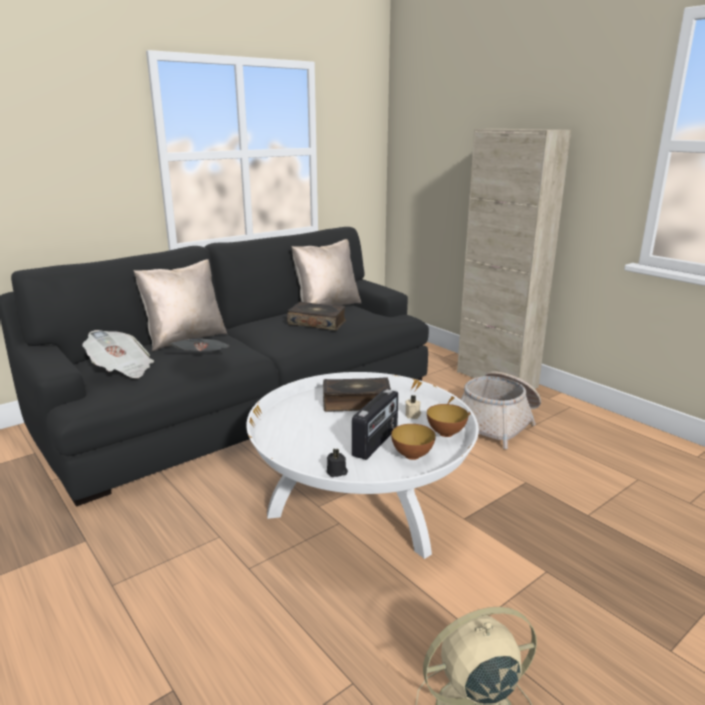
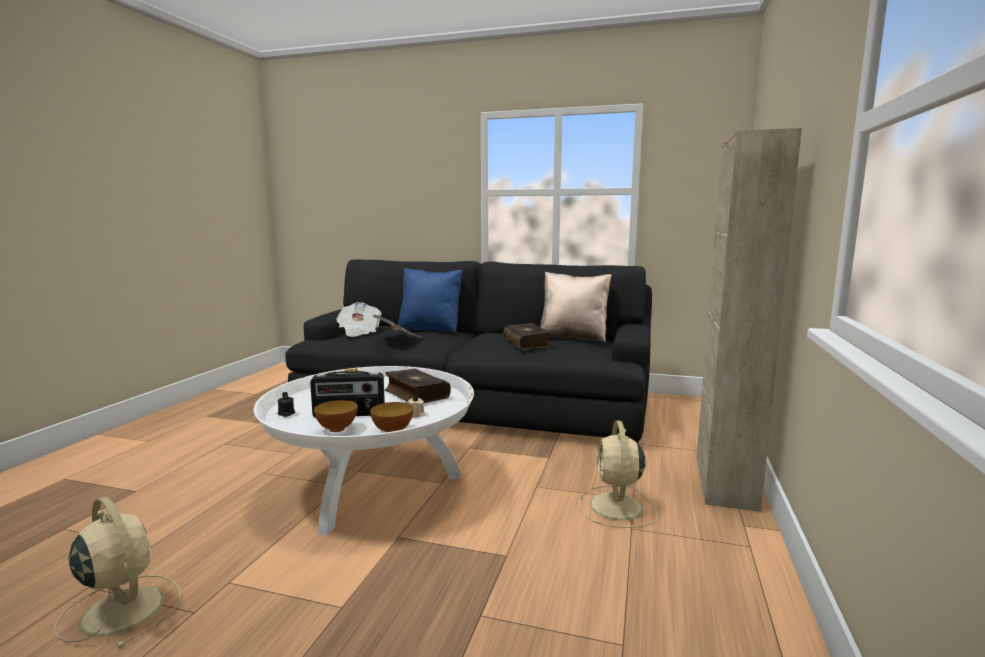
camera: 55 degrees right, 10 degrees down
beige pillow [134,260,228,352] -> blue pillow [398,268,463,333]
basket [461,372,541,449] -> beige fan [579,421,658,528]

